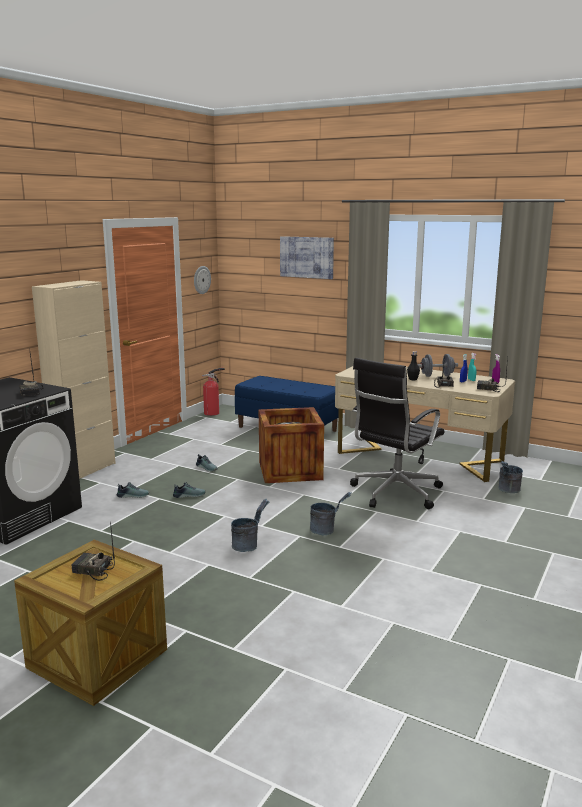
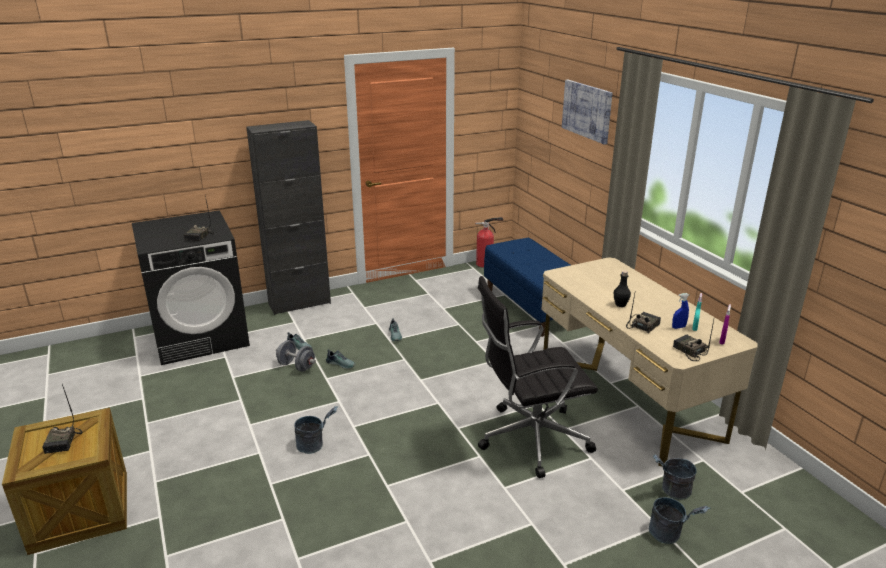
camera: 35 degrees right, 10 degrees up
beige cabinet [32,280,116,479] -> black cabinet [246,120,331,315]
radio [71,521,115,581] -> radio turned 150 degrees counterclockwise [42,384,83,454]
wall clock [194,266,211,294] -> none
crate [259,407,324,483] -> none
grey bucket [310,492,352,535] -> grey bucket moved to [649,497,711,544]
grey dumbbell [417,354,458,377] -> grey dumbbell moved to [276,340,316,372]

